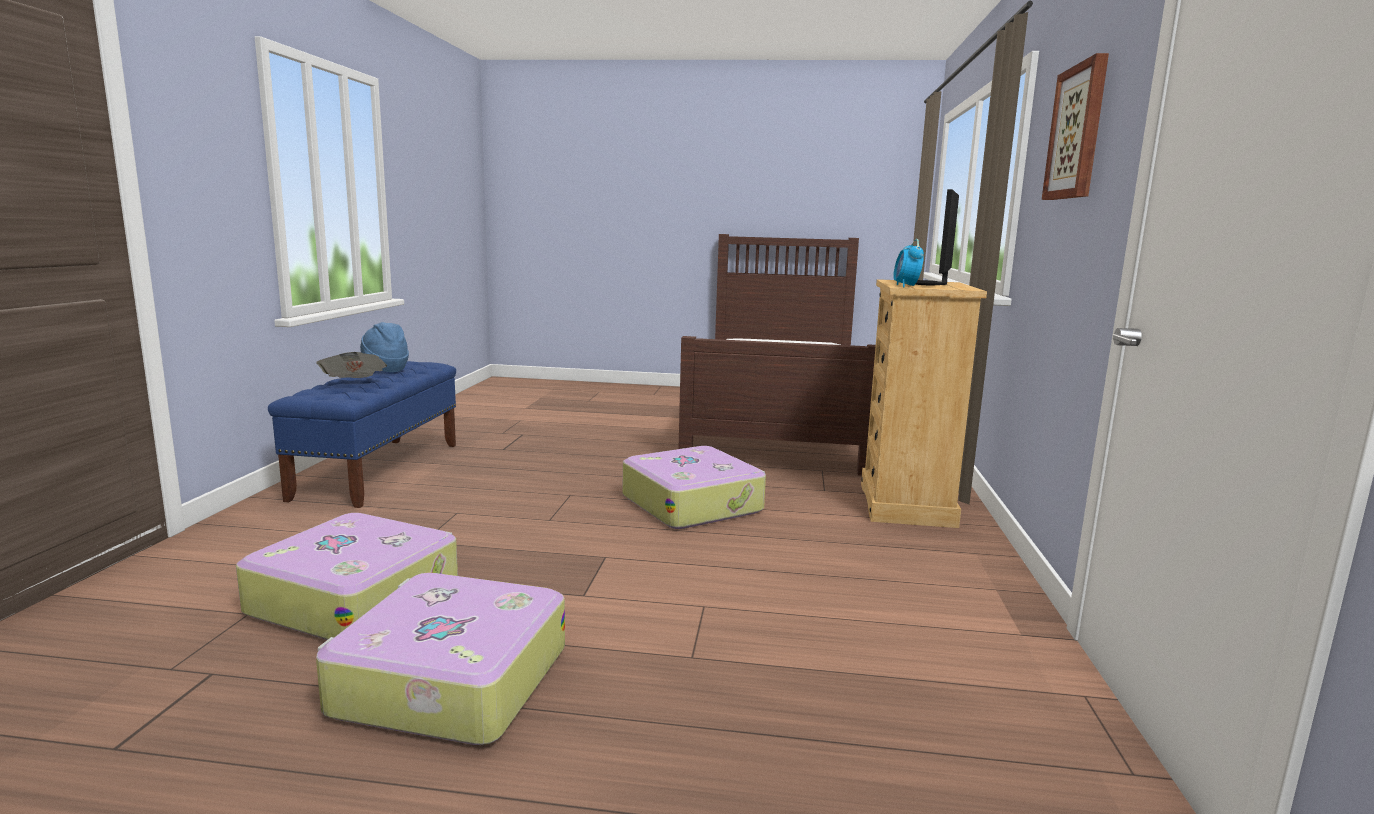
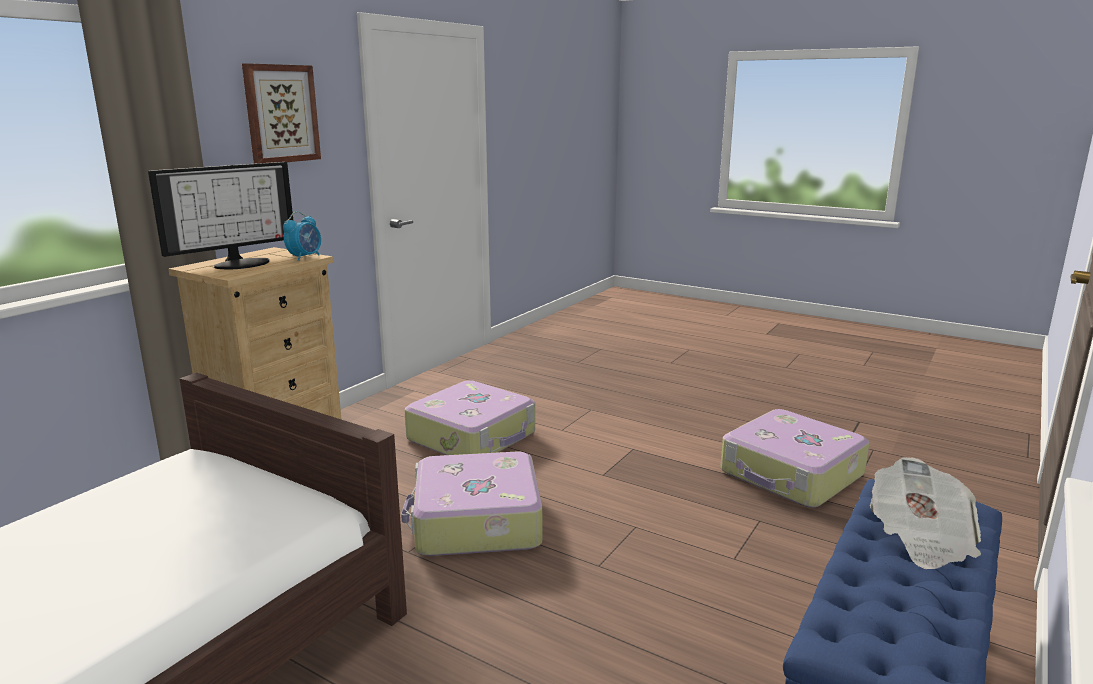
camera: 155 degrees left, 5 degrees up
suitcase [316,573,565,745] -> suitcase moved to [404,380,535,455]
blue hat [360,322,409,372] -> none

